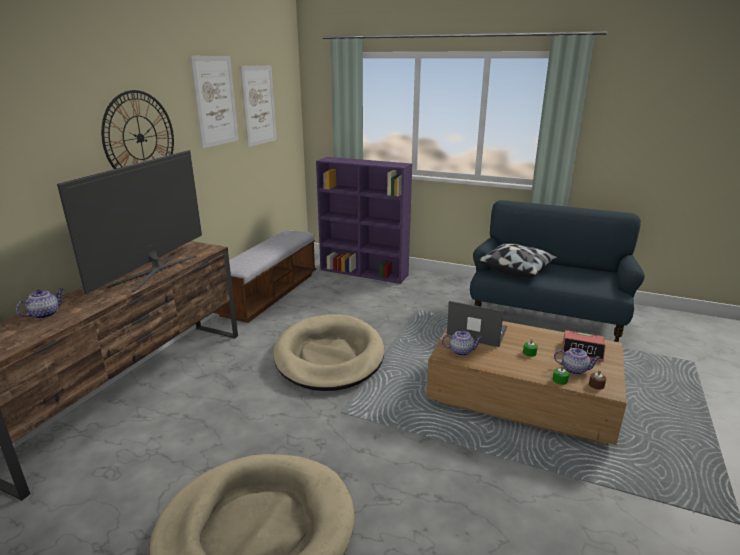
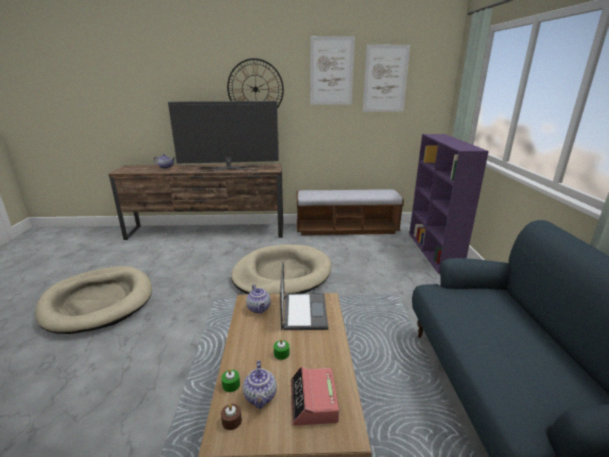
camera: 65 degrees right, 0 degrees up
pillow [477,243,558,277] -> none

